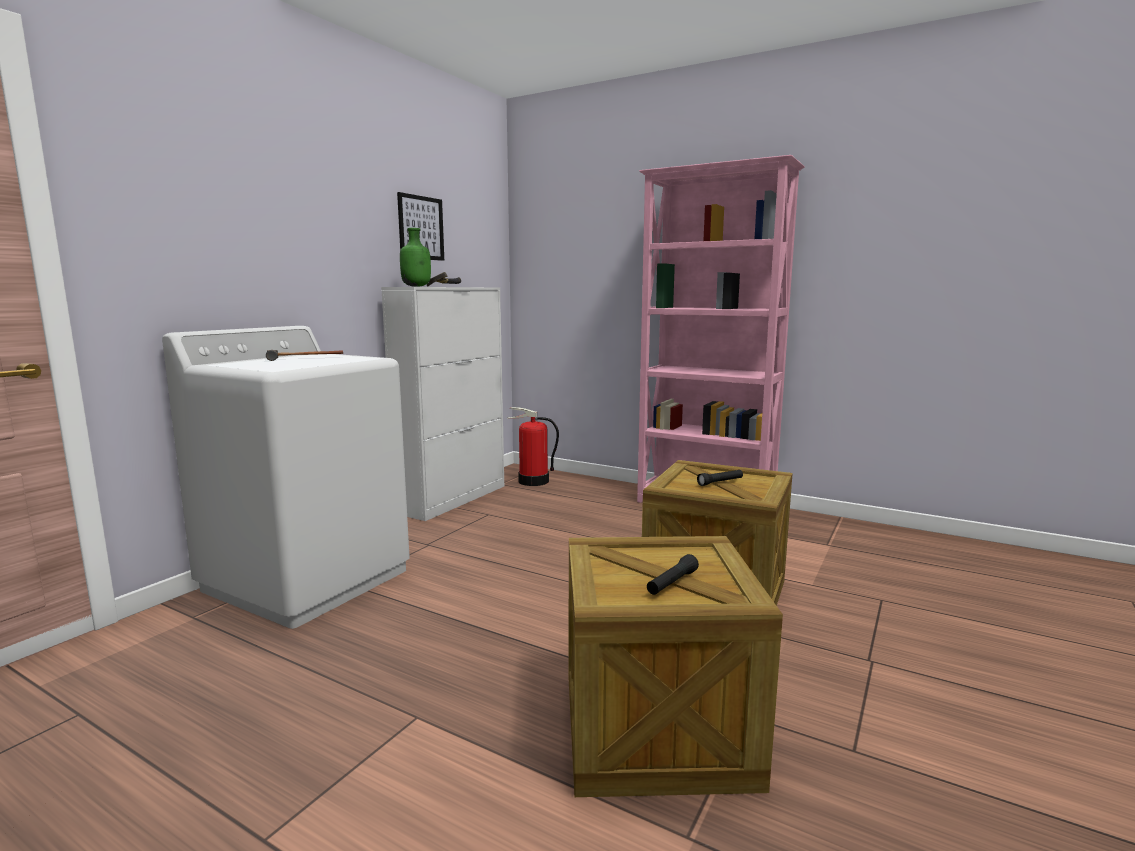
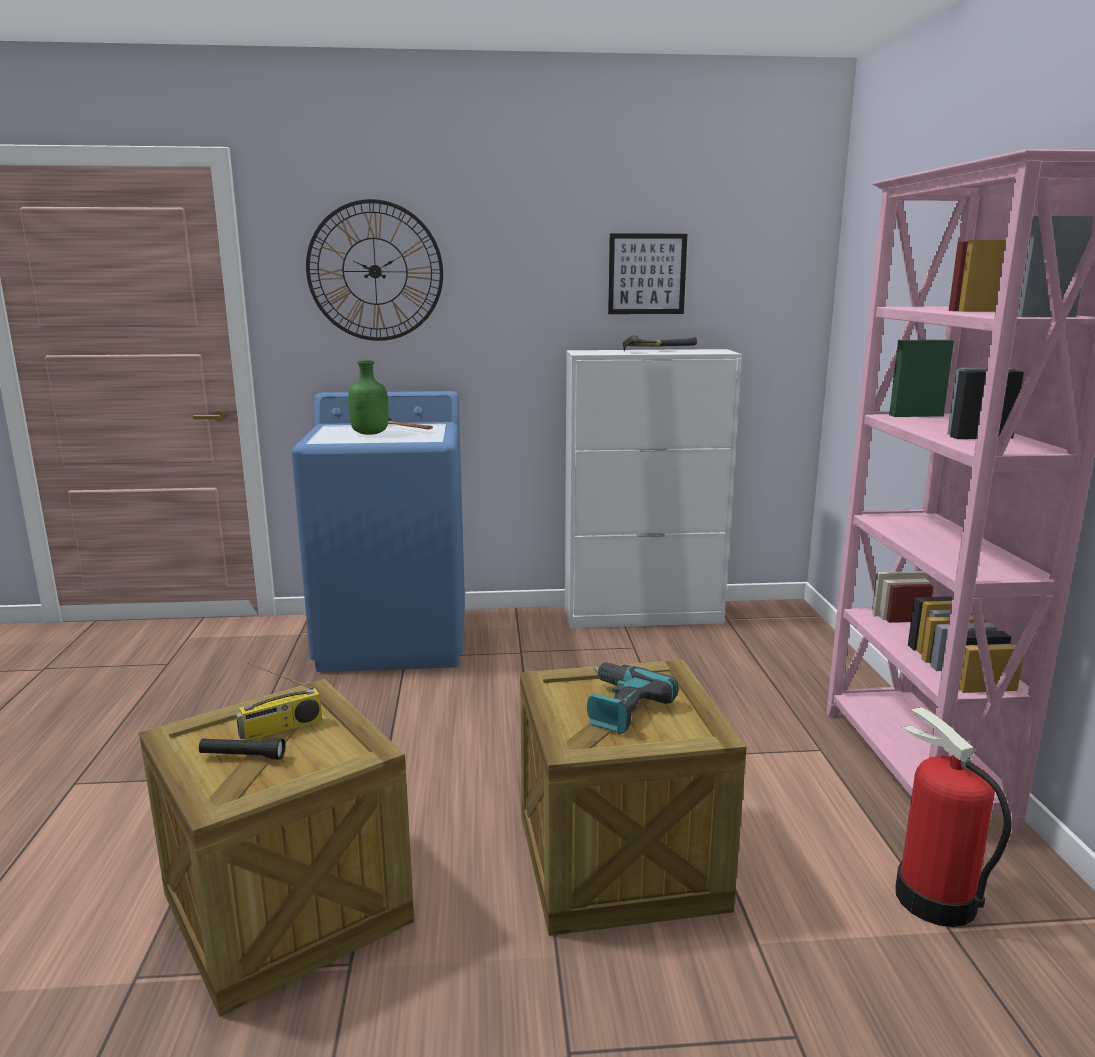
camera: 55 degrees right, 5 degrees up
white washing machine [162,326,410,629] -> blue washing machine [292,391,465,672]
green bottle [400,228,431,287] -> green bottle moved to [348,360,388,435]
fire extinguisher [508,407,559,486] -> fire extinguisher moved to [895,707,1011,927]
black flashlight [697,470,743,486] -> power drill [587,662,679,734]
none -> radio [236,662,322,741]
none -> wall clock [306,199,443,341]

